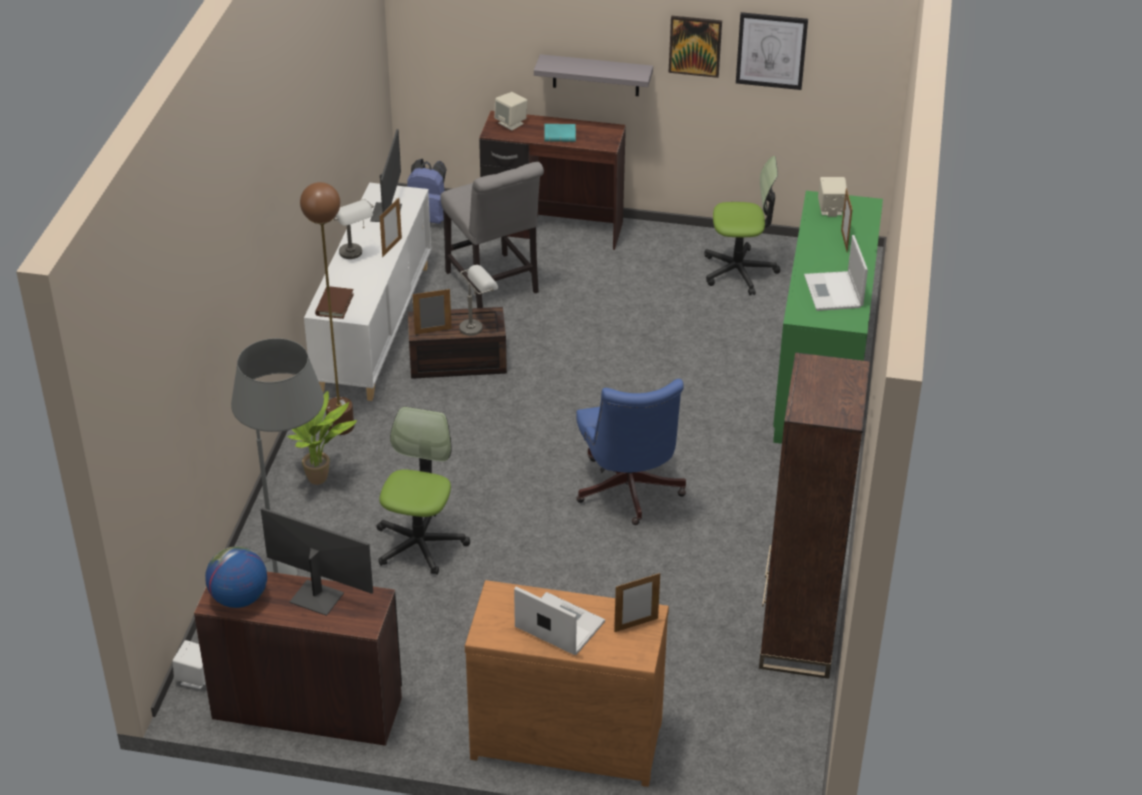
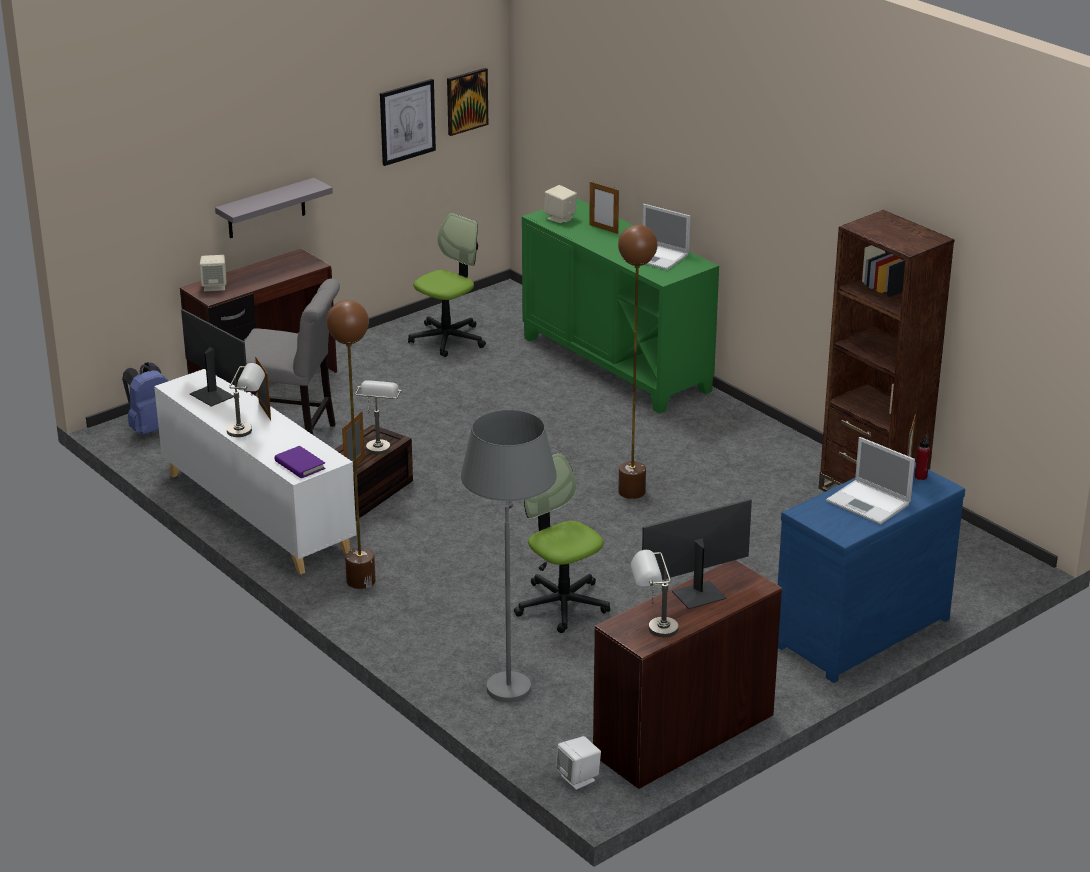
camera: 50 degrees left, 10 degrees down
globe [205,546,267,608] -> grey table lamp [631,550,679,637]
potted plant [287,391,357,485] -> none
brown book [315,286,354,319] -> purple book [275,446,326,478]
brown dresser [465,580,669,787] -> blue dresser [778,463,965,683]
laptop [514,586,605,655] -> laptop turned 120 degrees counterclockwise [826,437,915,525]
turquoise book [544,124,576,142] -> none
blue office chair [576,379,686,525] -> brown floor lamp [618,225,657,499]
picture [669,16,722,78] -> picture moved to [447,68,488,136]
none -> red bottle [915,434,930,480]

